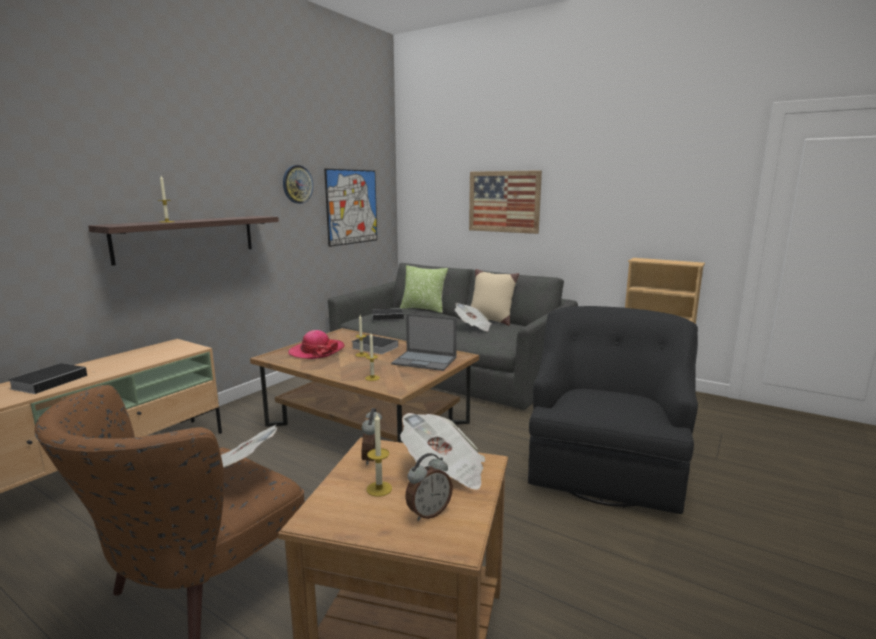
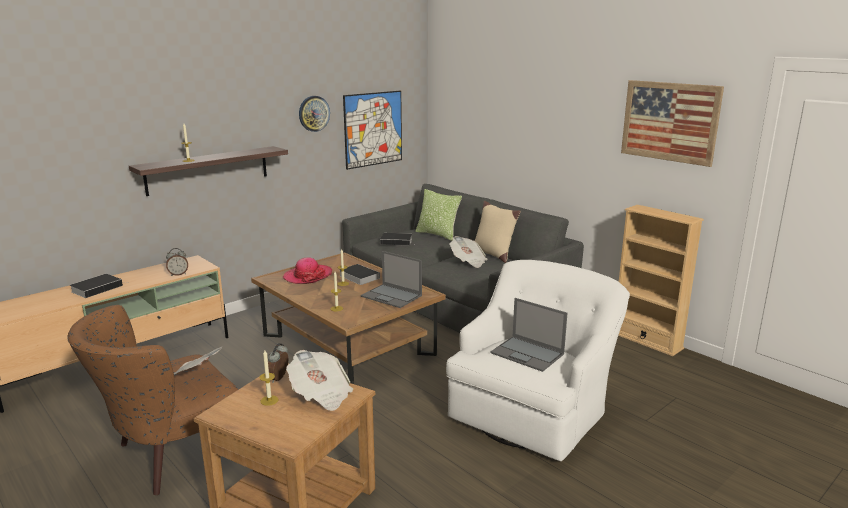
camera: 15 degrees right, 5 degrees up
alarm clock [405,453,453,521] -> alarm clock moved to [166,248,188,276]
picture [469,170,542,234] -> picture moved to [621,80,724,167]
black armchair [528,306,698,514] -> white armchair [446,260,630,461]
none -> laptop [490,298,568,372]

